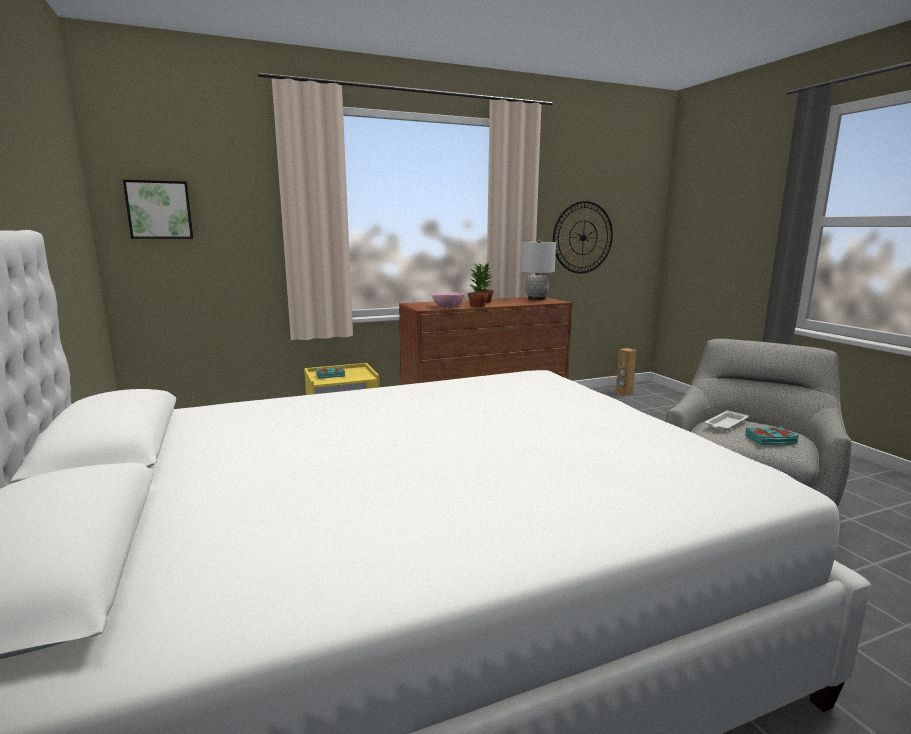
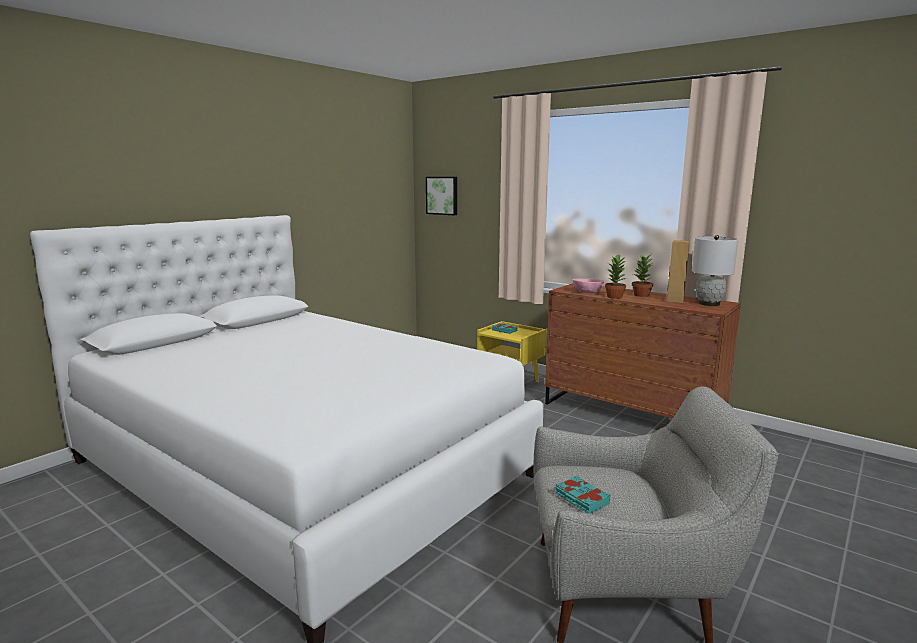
camera: 60 degrees right, 0 degrees up
wall clock [553,201,613,274] -> none
brown speaker [616,348,636,395] -> brown speaker moved to [667,240,690,303]
white tray [705,410,749,431] -> none

